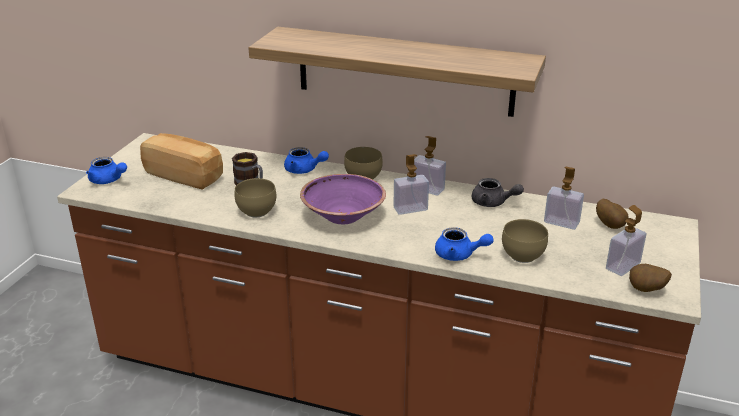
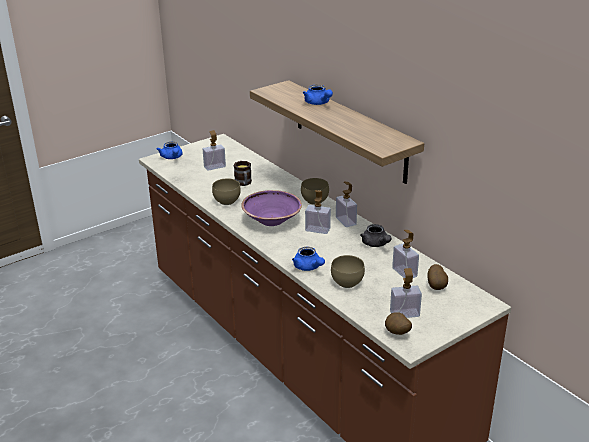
camera: 35 degrees right, 0 degrees up
bread [140,133,223,190] -> soap dispenser [203,130,226,171]
blue teapot [284,147,329,174] -> blue teapot moved to [303,85,333,105]

